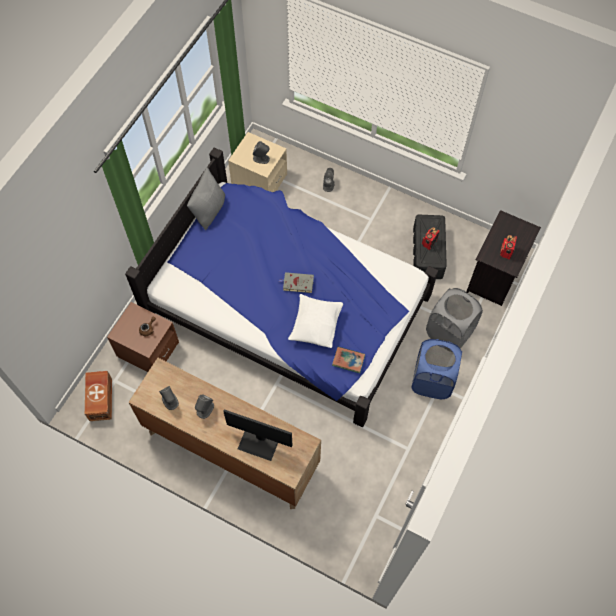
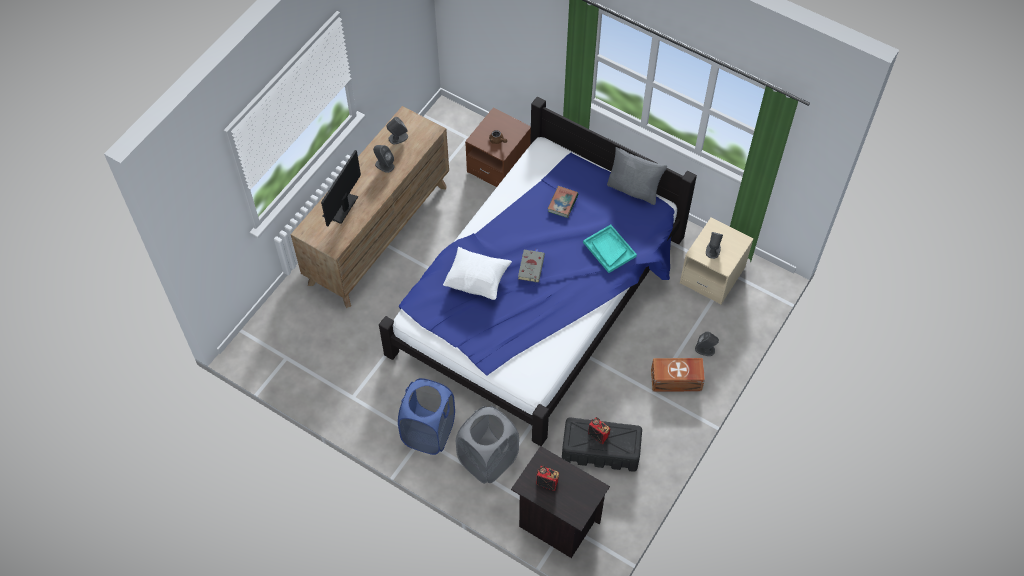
camera: 95 degrees right, 5 degrees down
brown storage box [85,371,112,421] -> brown storage box moved to [651,358,705,392]
book [332,347,365,373] -> book moved to [548,186,579,218]
none -> turquoise tray [583,225,637,273]

